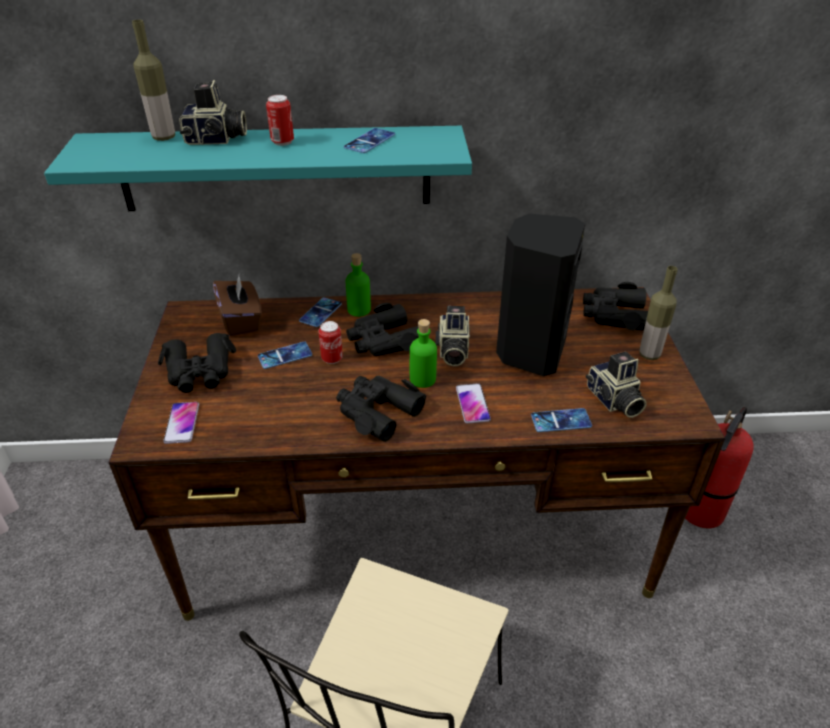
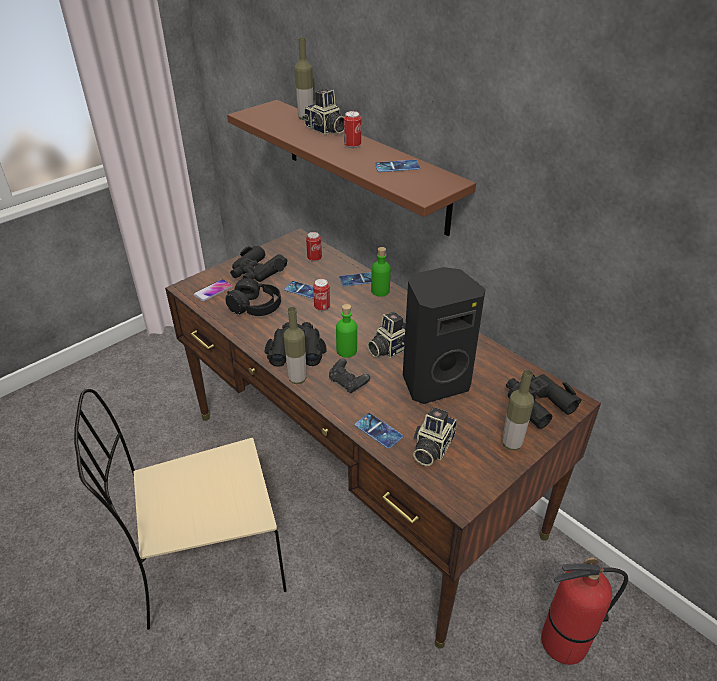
camera: 50 degrees right, 0 degrees up
turquoise shelf [44,126,472,211] -> brown shelf [227,100,476,236]
brown tissue box [213,276,262,336] -> can [306,232,322,262]
black binoculars [346,303,419,356] -> none
phone [456,383,491,424] -> black game controller [329,359,370,394]
none -> black headphones [225,278,281,316]
none -> bottle [283,307,307,384]

